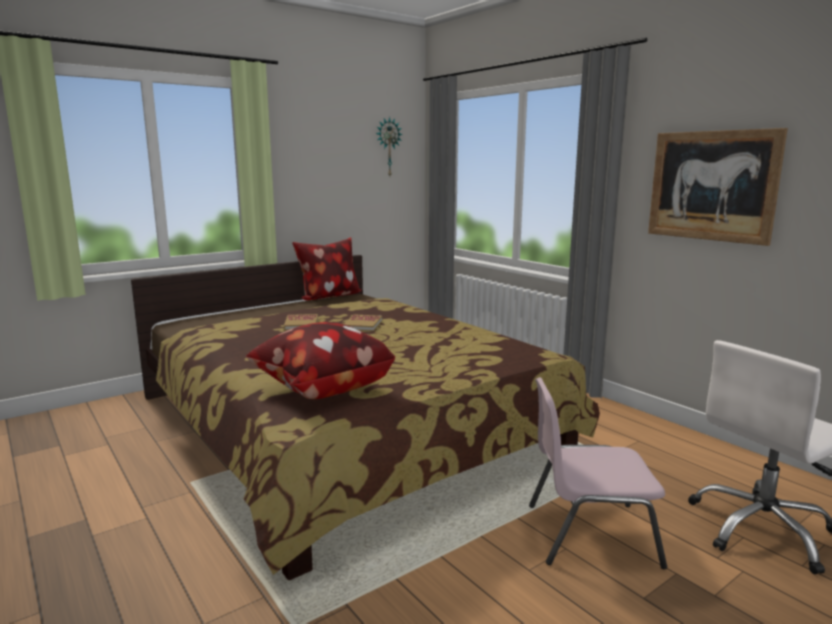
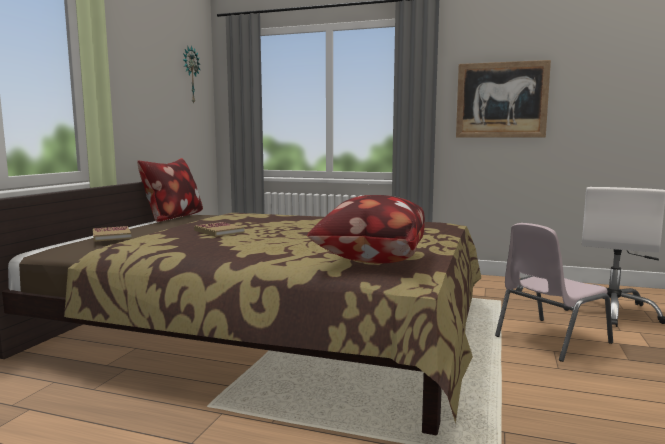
camera: 35 degrees left, 5 degrees down
book [344,315,382,331] -> book moved to [93,226,132,242]

